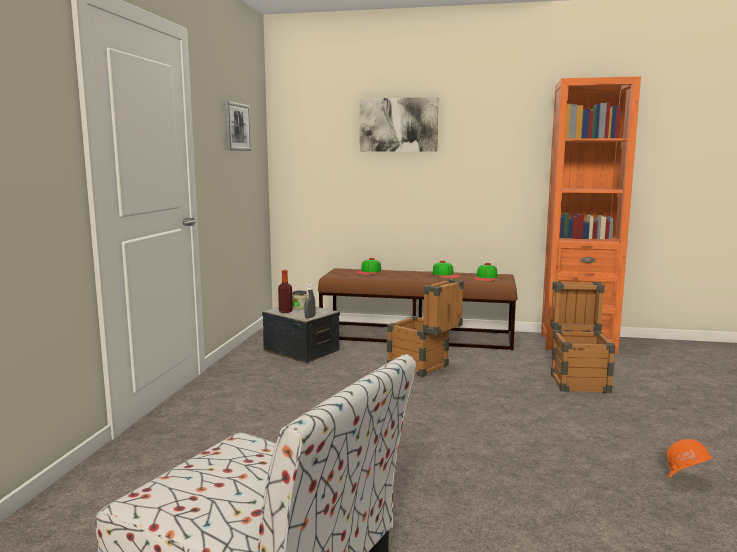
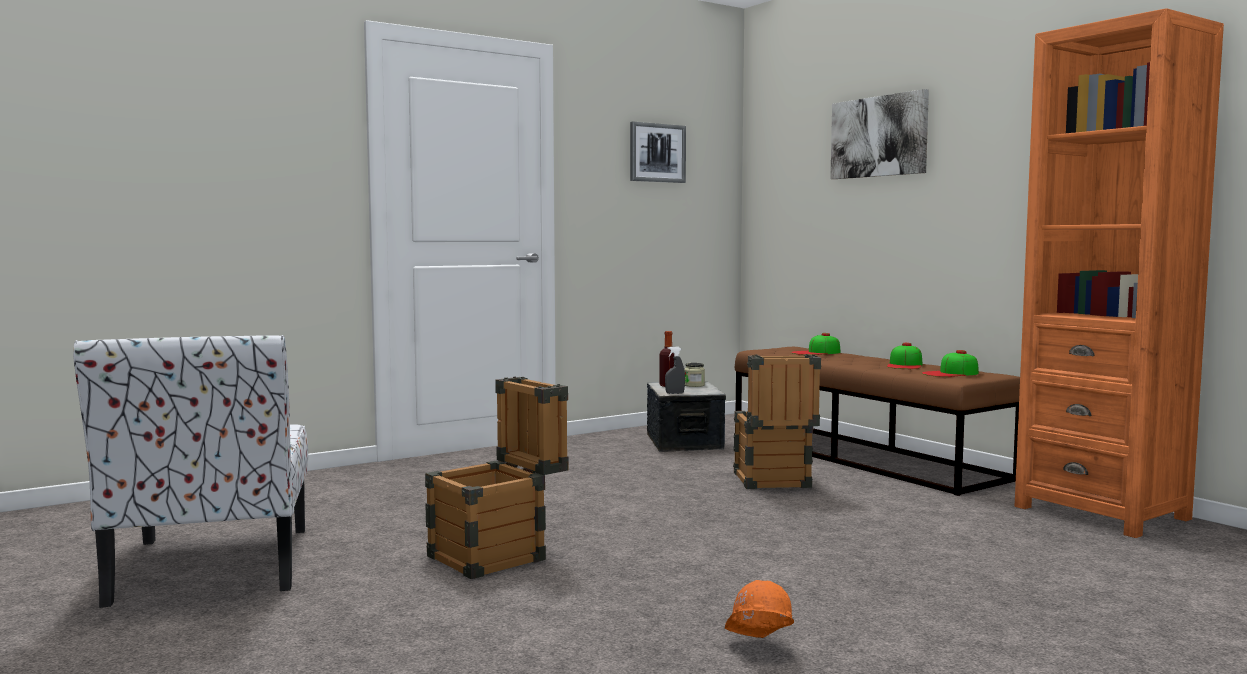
camera: 45 degrees right, 5 degrees down
crate [550,281,616,393] -> crate moved to [425,377,569,579]

